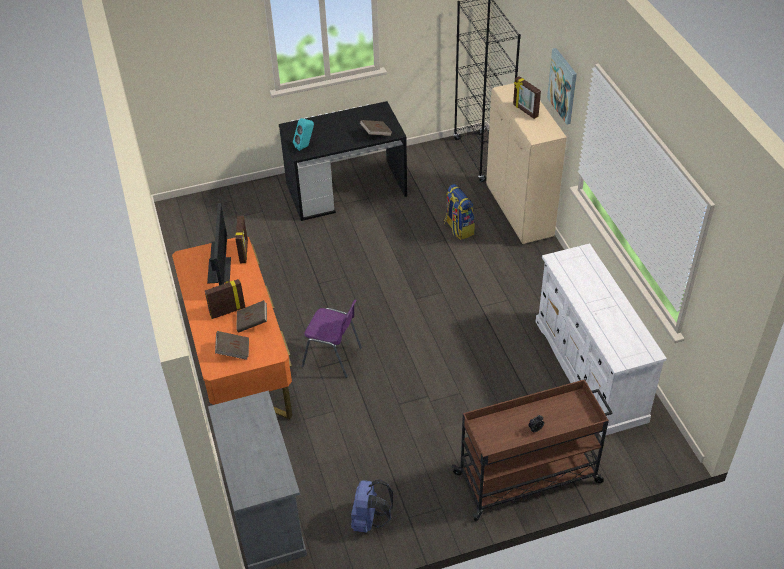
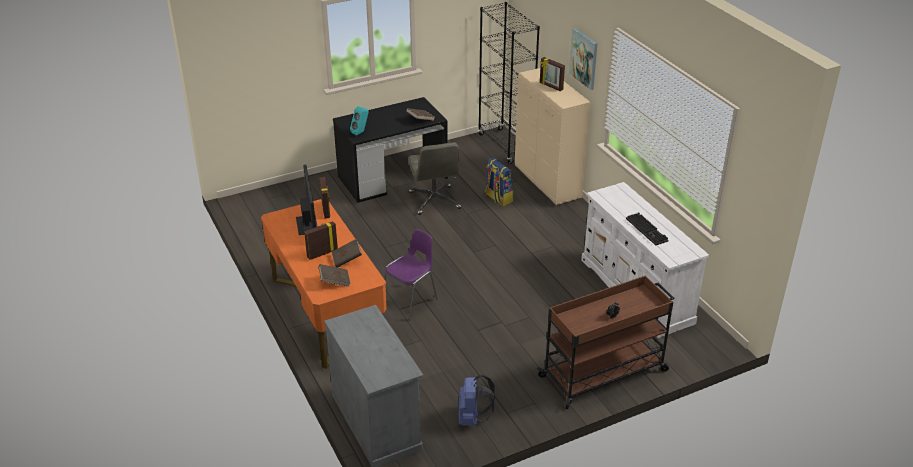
camera: 10 degrees left, 10 degrees down
purple chair [302,300,362,378] -> purple chair turned 60 degrees counterclockwise [384,229,438,320]
none -> grey office chair [408,142,461,215]
none -> keyboard [626,212,669,246]

